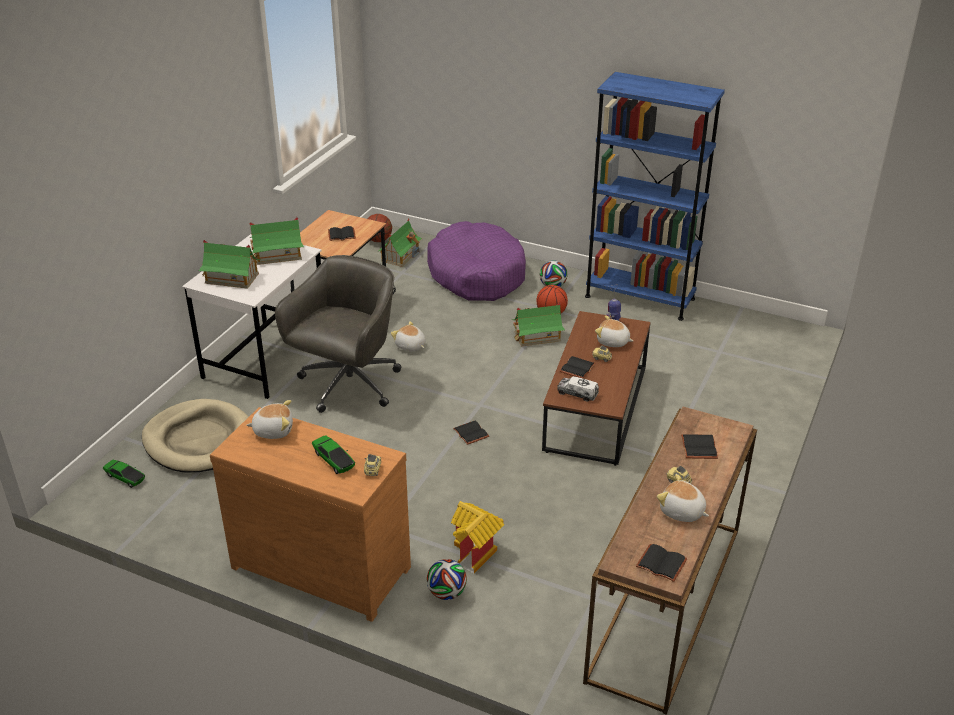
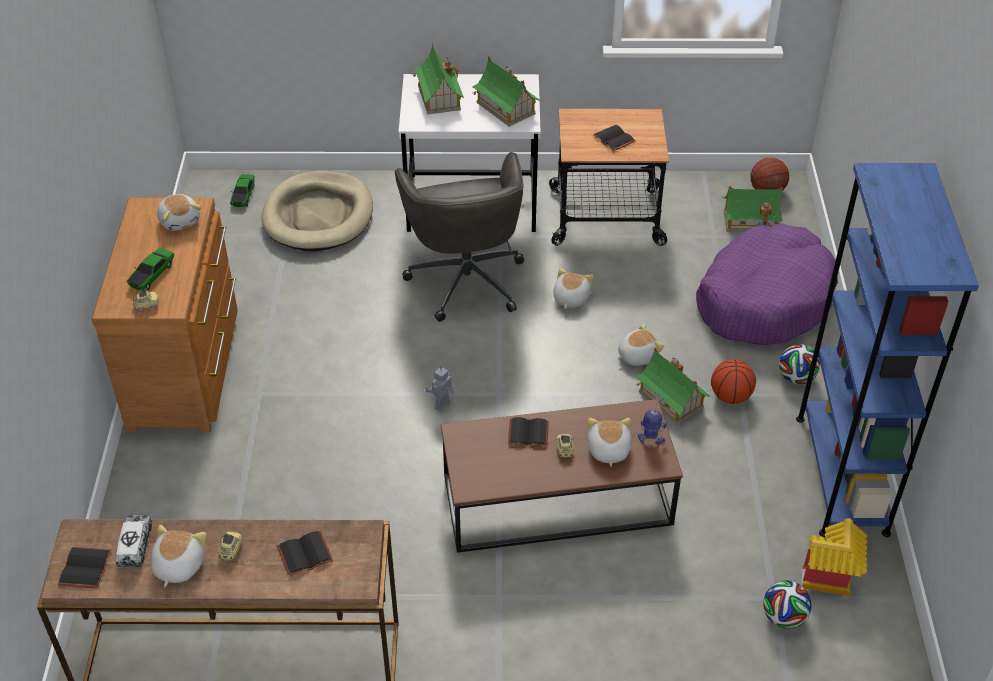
camera: 65 degrees right, 10 degrees up
grey office chair [275,255,401,413] -> grey office chair turned 75 degrees clockwise [395,152,524,322]
football [427,559,467,600] -> football moved to [763,581,812,629]
toy house [451,501,504,573] -> toy house moved to [801,518,867,596]
black book [453,421,489,445] -> toy robot [425,366,454,412]
toy truck [557,376,599,401] -> toy truck moved to [116,515,152,568]
none -> plush toy [617,323,664,366]

